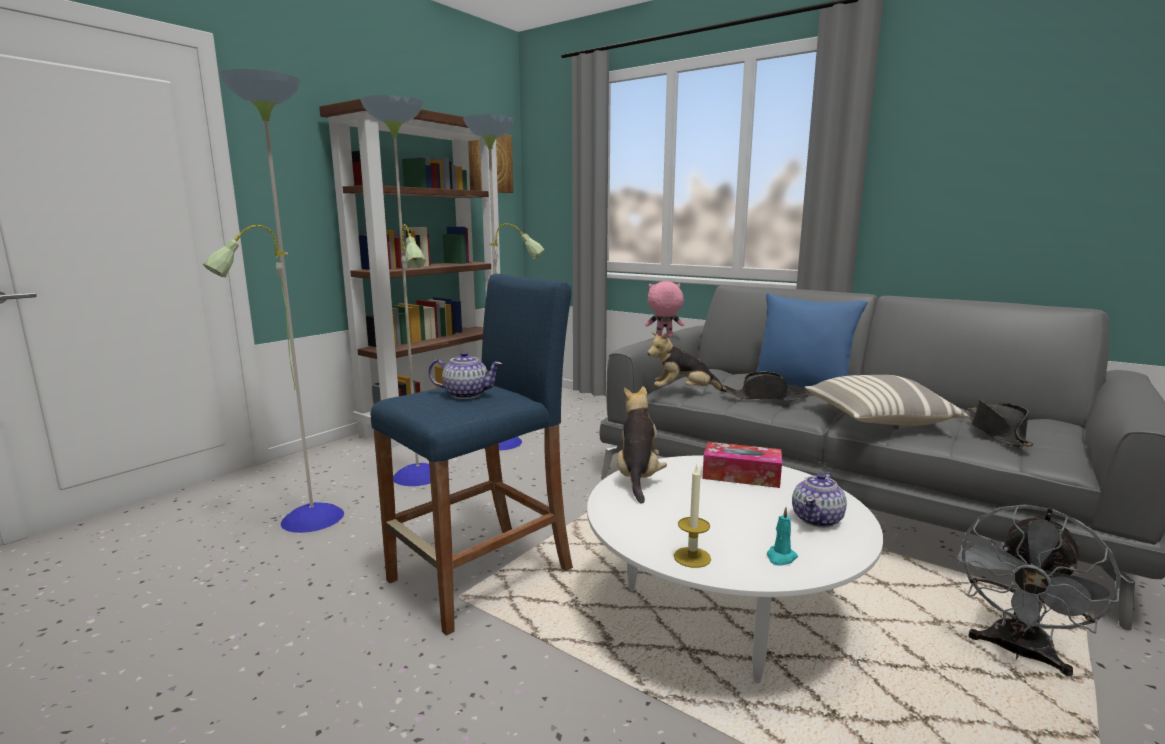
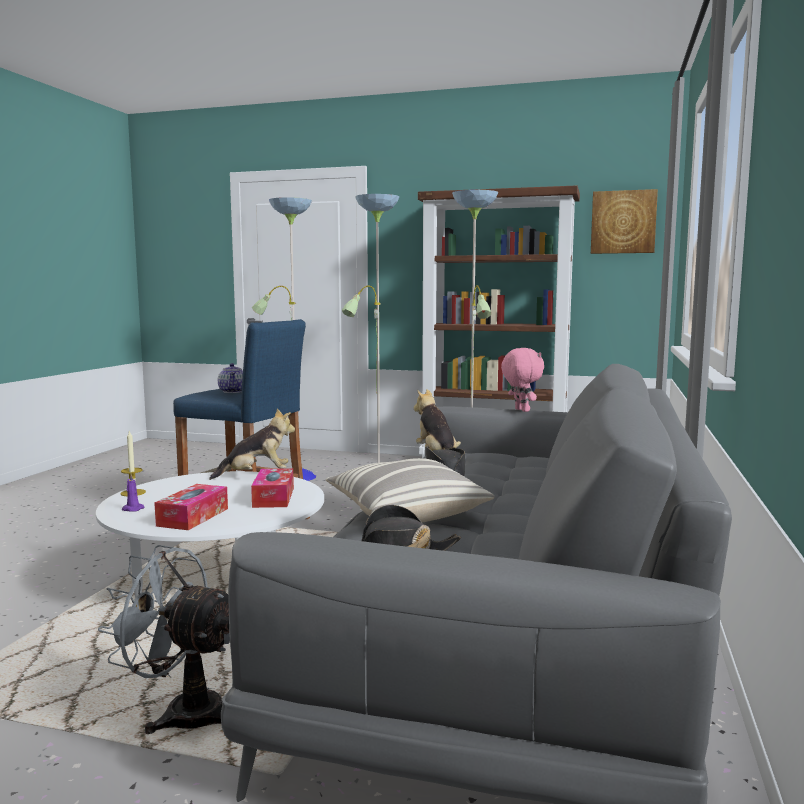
camera: 70 degrees right, 5 degrees down
blue pillow [756,293,868,388] -> none
turquoise candle [767,507,798,565] -> purple candle [122,473,145,512]
teapot [792,472,847,528] -> tissue box [154,484,228,530]

